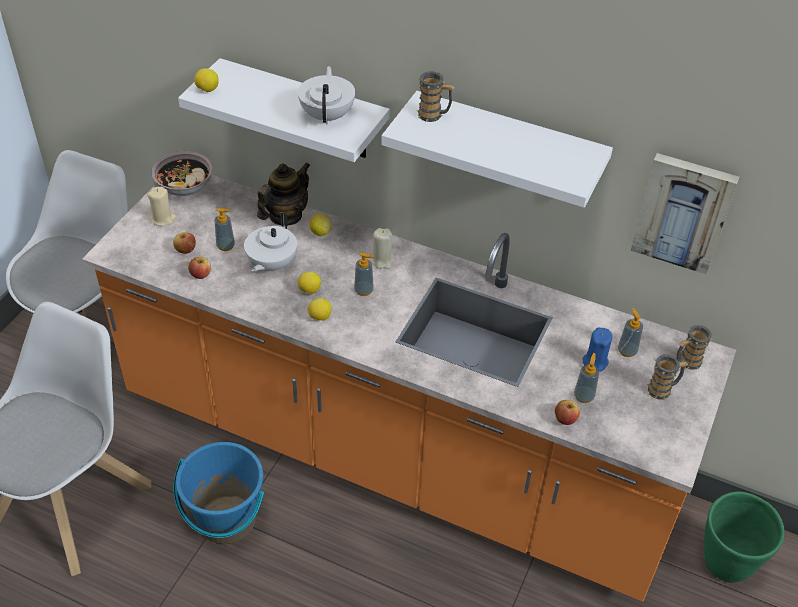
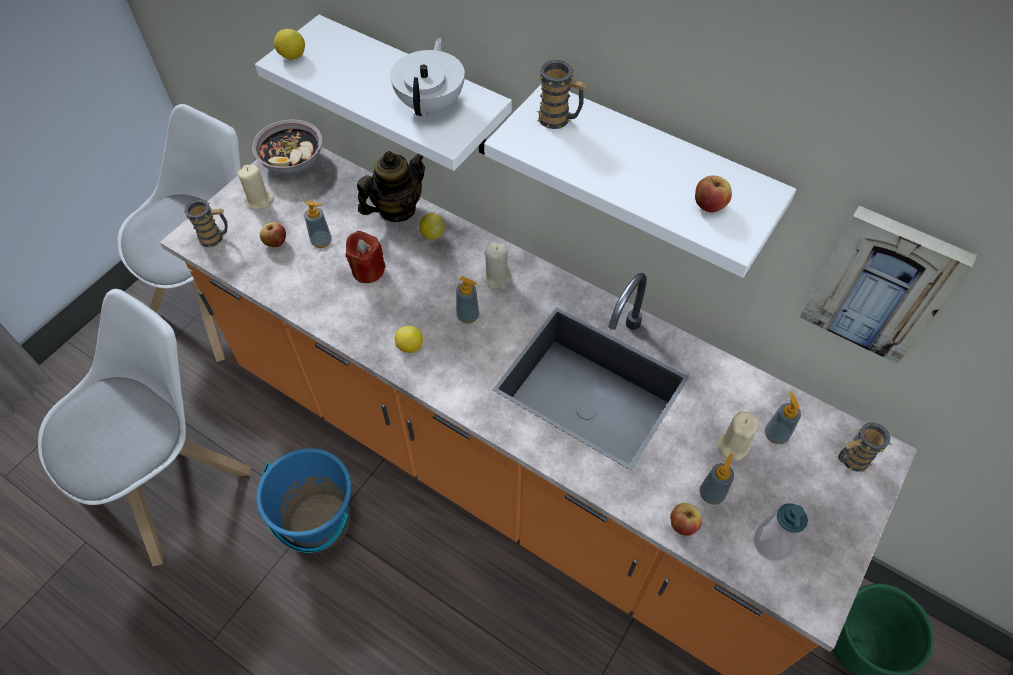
camera: 10 degrees right, 10 degrees up
apple [188,257,211,279] -> apple moved to [695,175,732,213]
white teapot [244,212,297,273] -> red candle [345,231,386,283]
lemon [298,271,321,294] -> none
blue candle [583,328,612,372] -> beige candle [717,411,759,461]
mug [647,354,688,400] -> mug moved to [184,199,228,248]
none -> soap dispenser [754,503,808,561]

